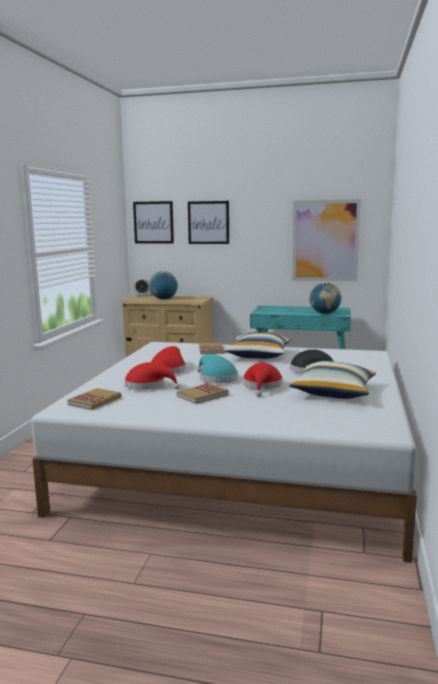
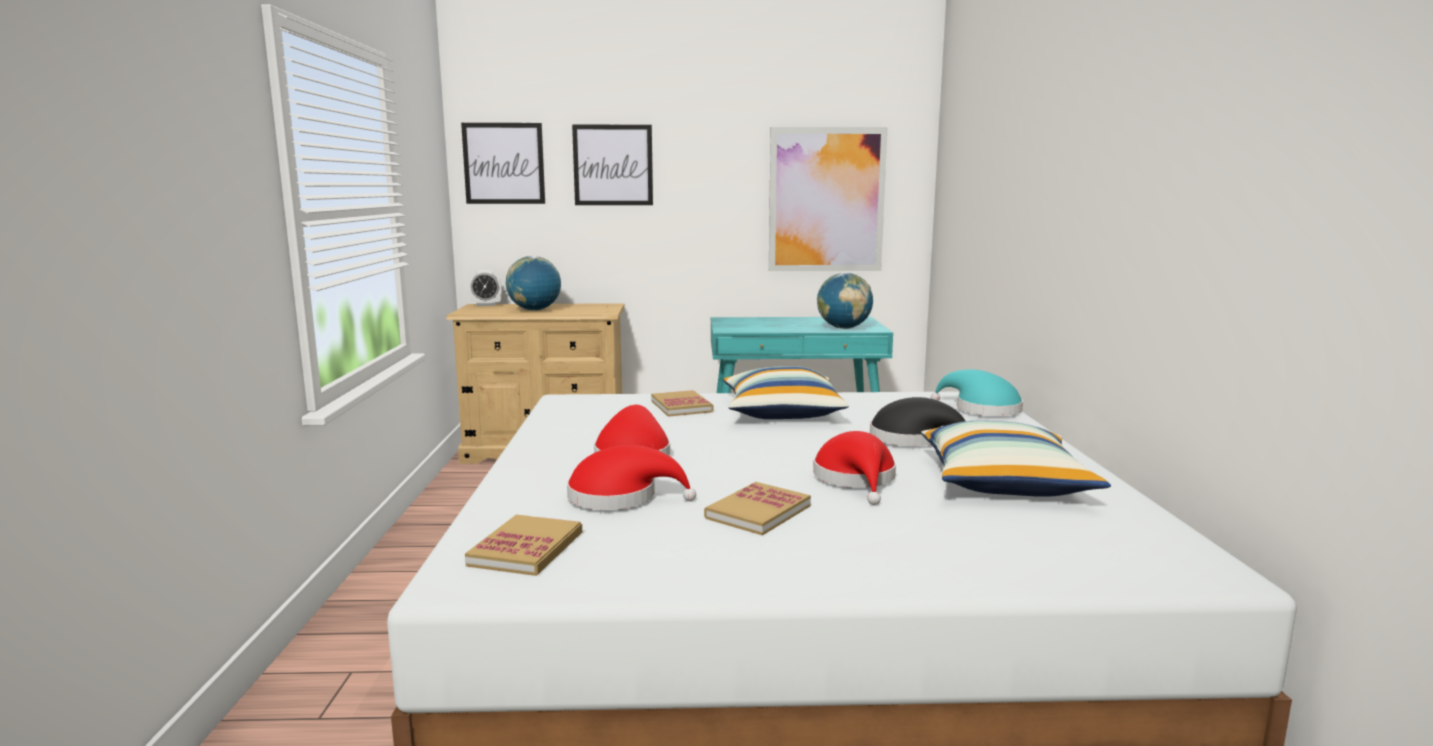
camera: 15 degrees left, 0 degrees up
turquoise hat [197,354,238,384] -> turquoise hat moved to [931,369,1023,416]

